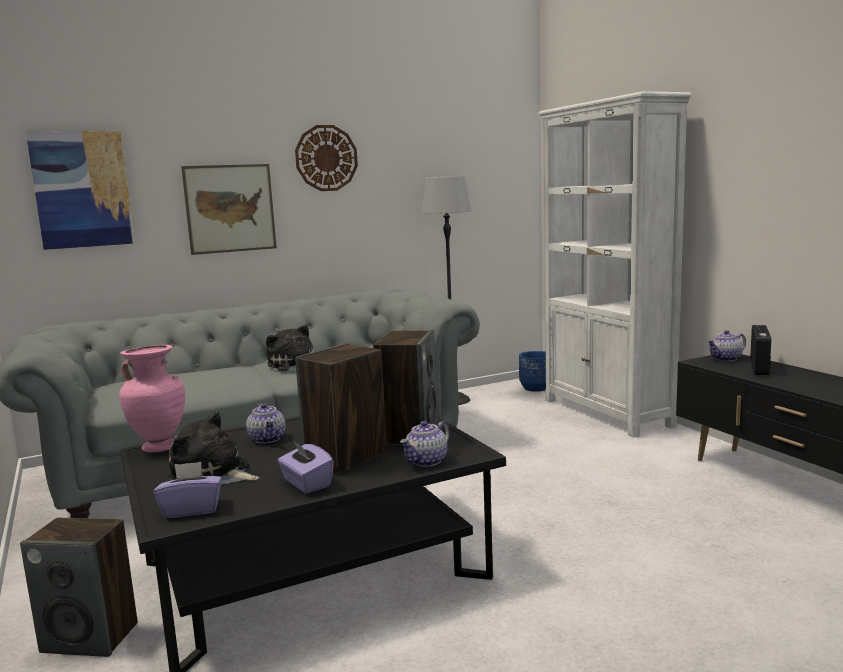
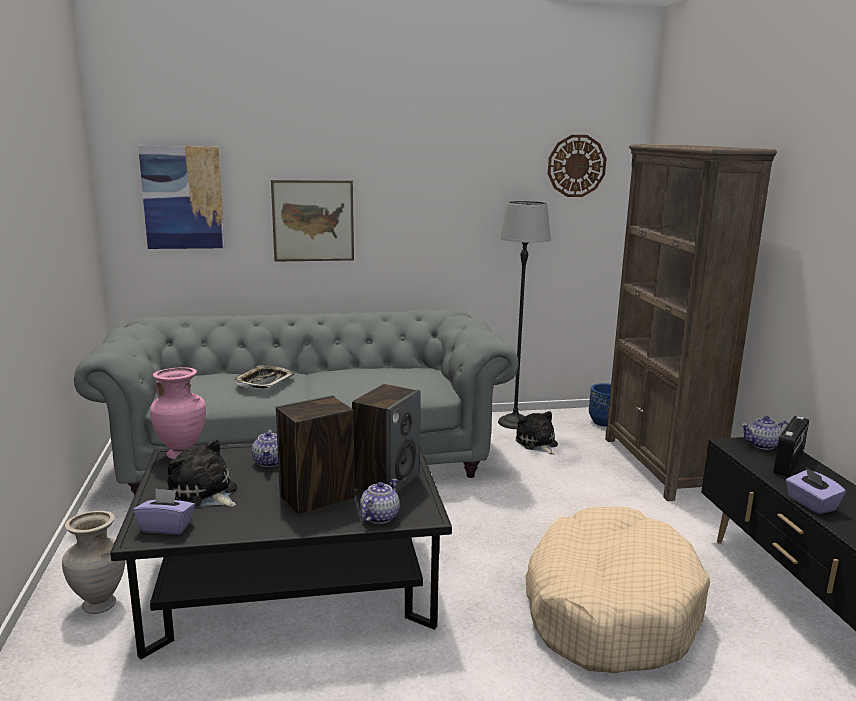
camera: 15 degrees right, 5 degrees up
speaker [20,518,138,657] -> beige vase [62,511,126,614]
plush toy [266,325,315,371] -> plush toy moved to [516,411,558,455]
purple tissue box [278,440,334,494] -> purple tissue box moved to [786,467,846,514]
wall clock [295,125,358,191] -> wall clock moved to [548,135,607,197]
teapot [400,421,450,467] -> teapot turned 150 degrees clockwise [360,479,399,524]
white bookcase [538,91,691,438] -> brown bookcase [605,144,777,501]
none -> tray [234,365,294,389]
none -> beige dog bed [525,507,710,673]

